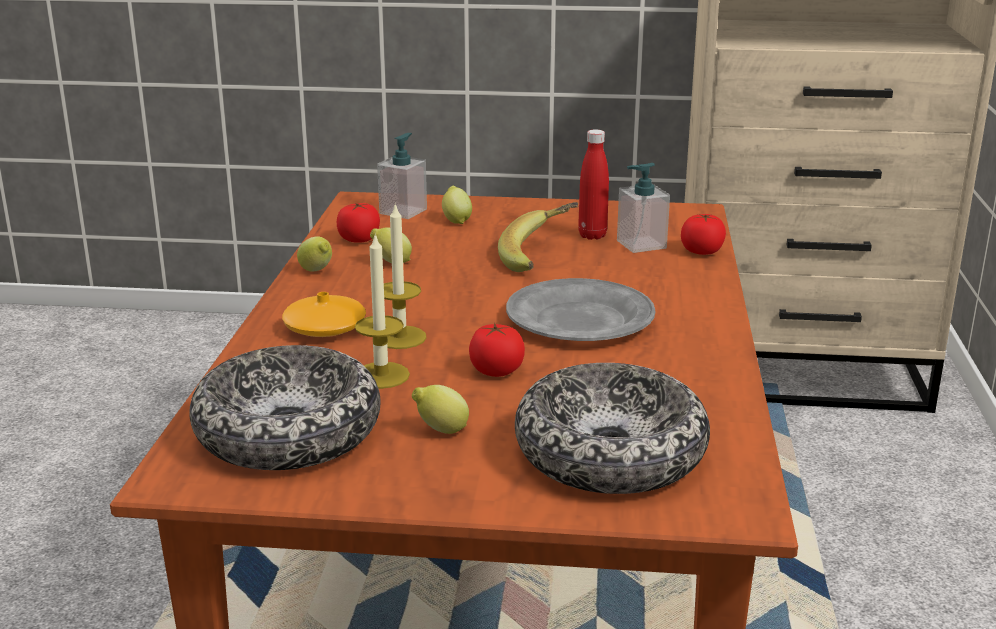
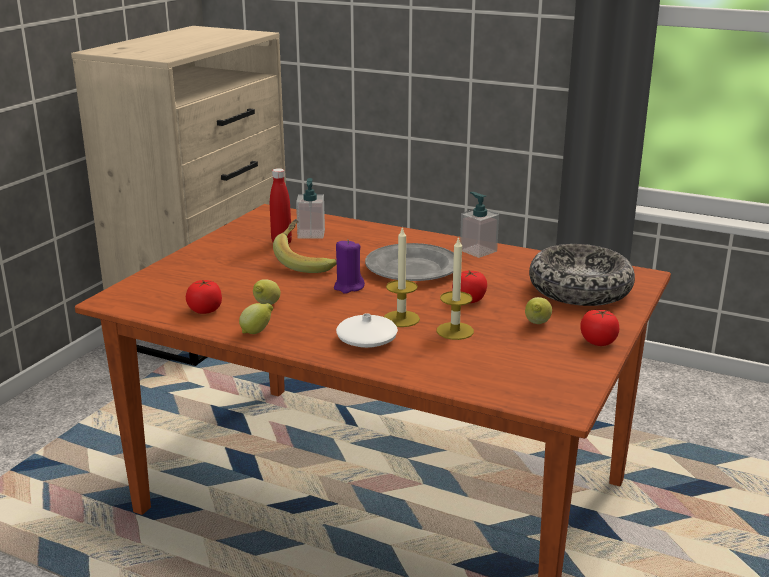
camera: 70 degrees left, 0 degrees up
bowl [190,345,381,470] -> none
orange vase [282,292,366,337] -> white vase [336,313,398,348]
soap dispenser [377,133,427,219] -> soap dispenser moved to [460,192,499,258]
lemon [442,186,472,224] -> none
tomato [681,214,726,255] -> tomato moved to [580,310,620,346]
none -> purple candle [334,239,365,294]

